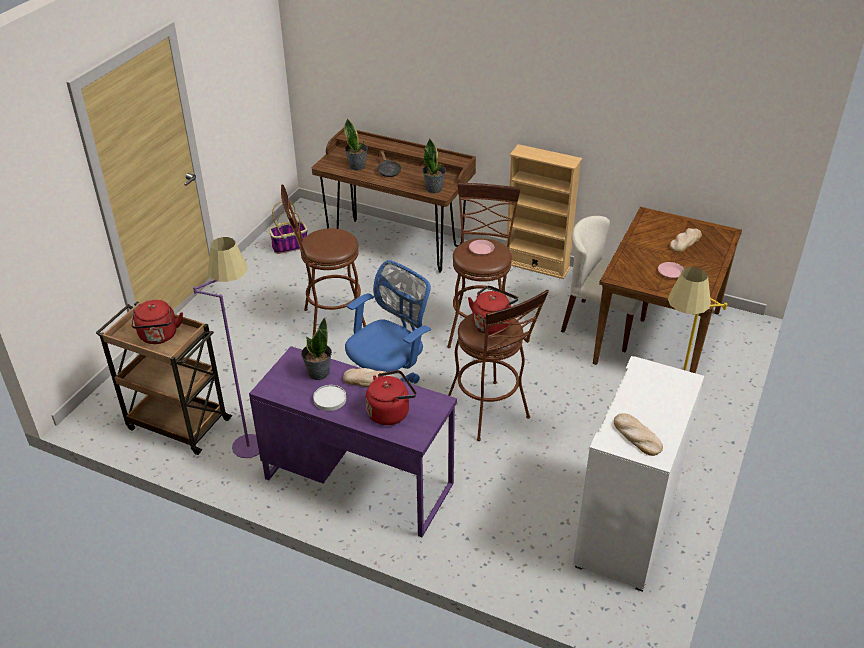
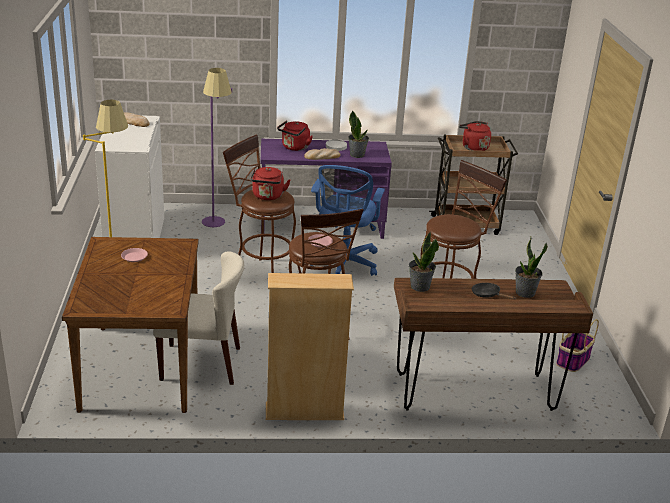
camera: 150 degrees right, 10 degrees down
purple floor lamp [193,237,259,458] -> purple floor lamp moved to [202,68,232,227]
bread [669,228,702,252] -> none

